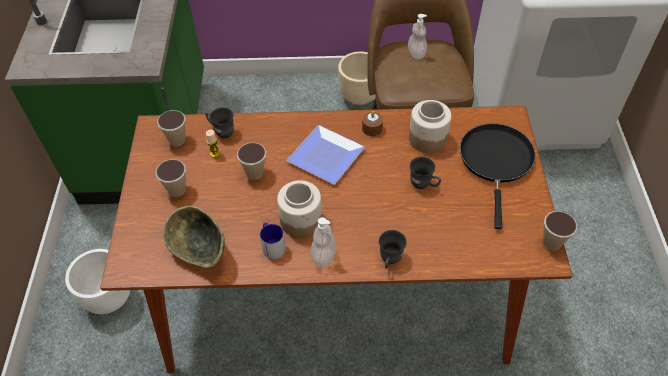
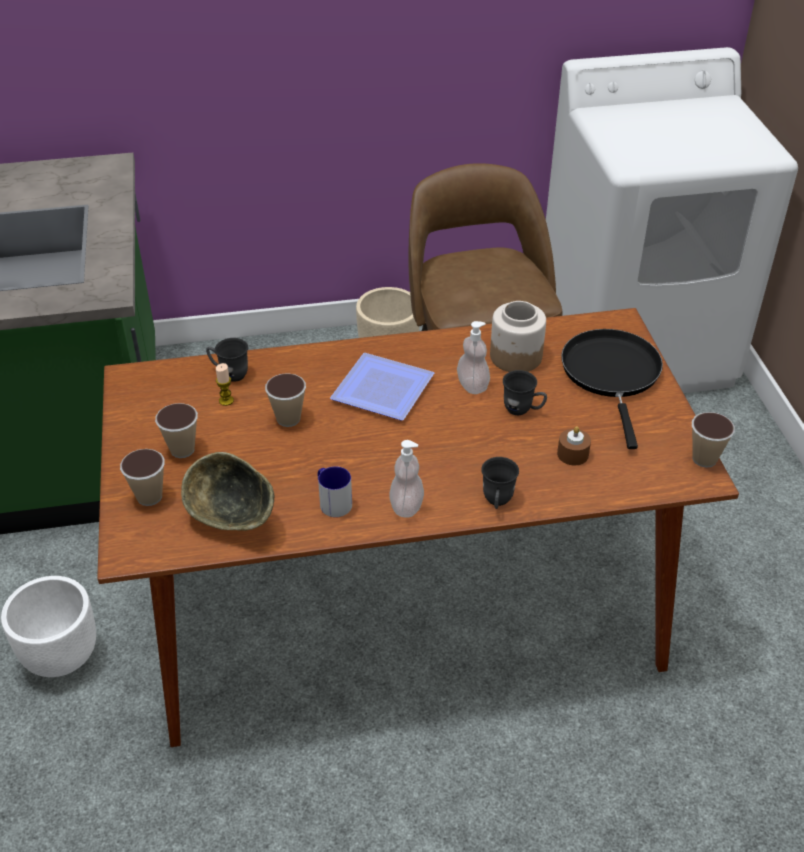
camera: 10 degrees left, 10 degrees down
cup [157,110,186,146] -> cup moved to [120,449,164,506]
jar [277,180,322,238] -> none
brown candle [362,111,383,136] -> brown candle moved to [557,426,591,465]
soap dispenser [408,14,427,59] -> soap dispenser moved to [457,321,490,394]

